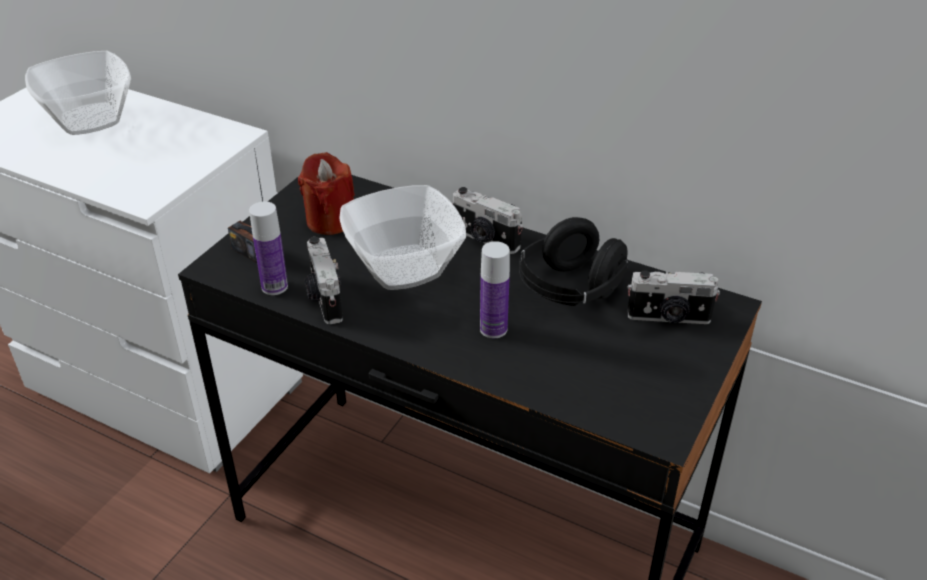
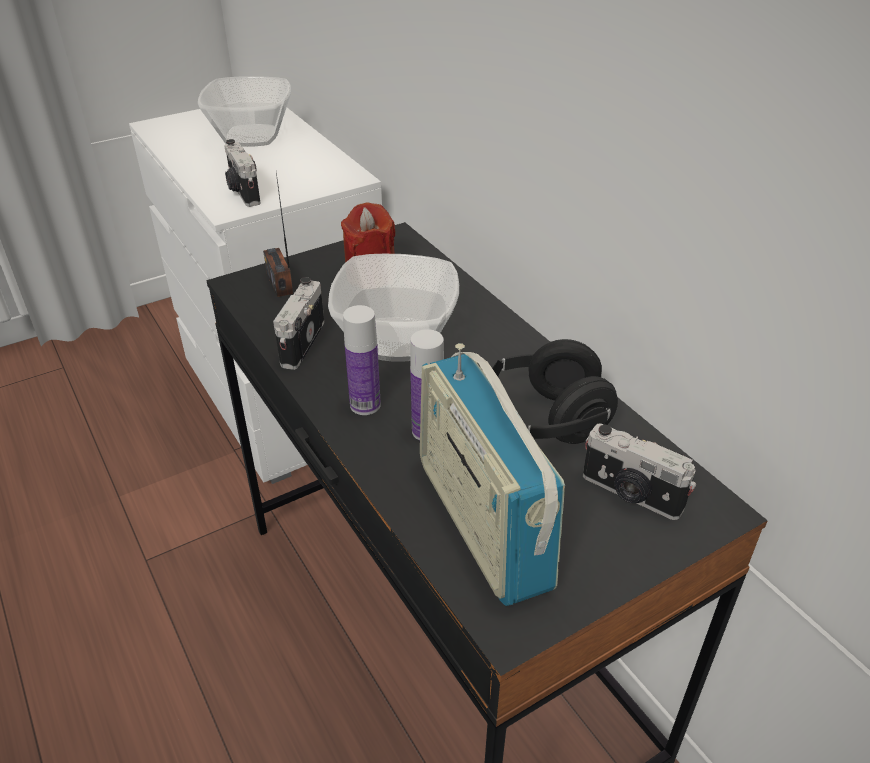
camera: 30 degrees right, 0 degrees up
bottle [249,201,288,295] -> bottle moved to [343,305,381,415]
camera [453,187,523,254] -> camera moved to [224,139,261,207]
none -> radio [420,343,565,606]

